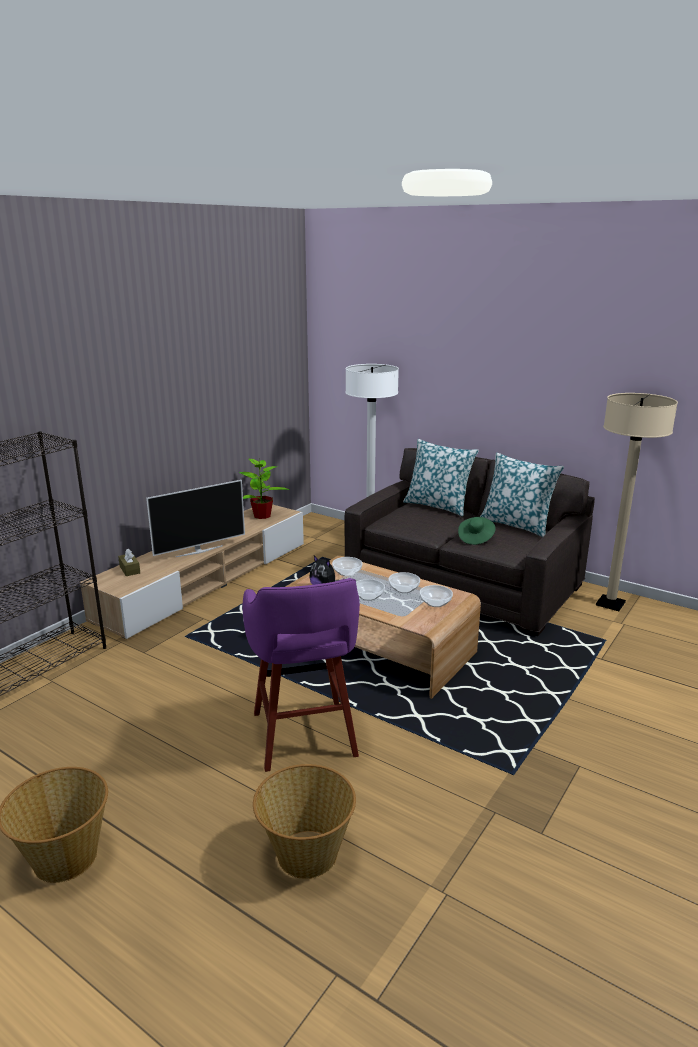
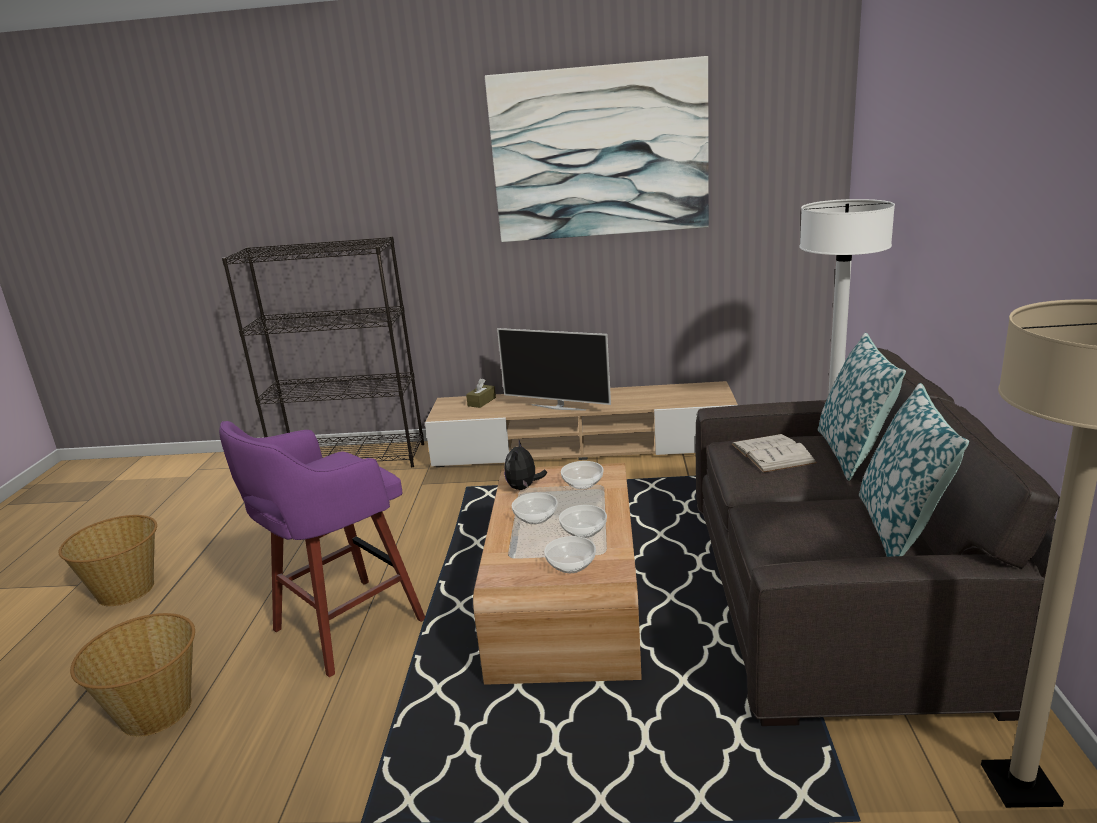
camera: 60 degrees right, 0 degrees up
potted plant [239,457,290,519] -> none
green hat [458,517,496,545] -> none
none -> picture [485,56,709,242]
none -> white book [732,434,817,473]

